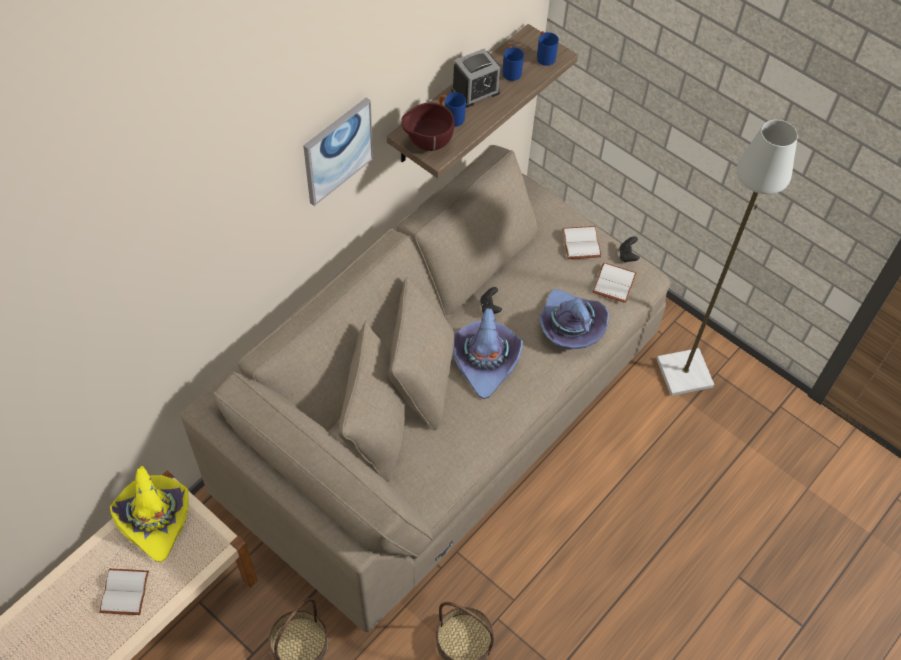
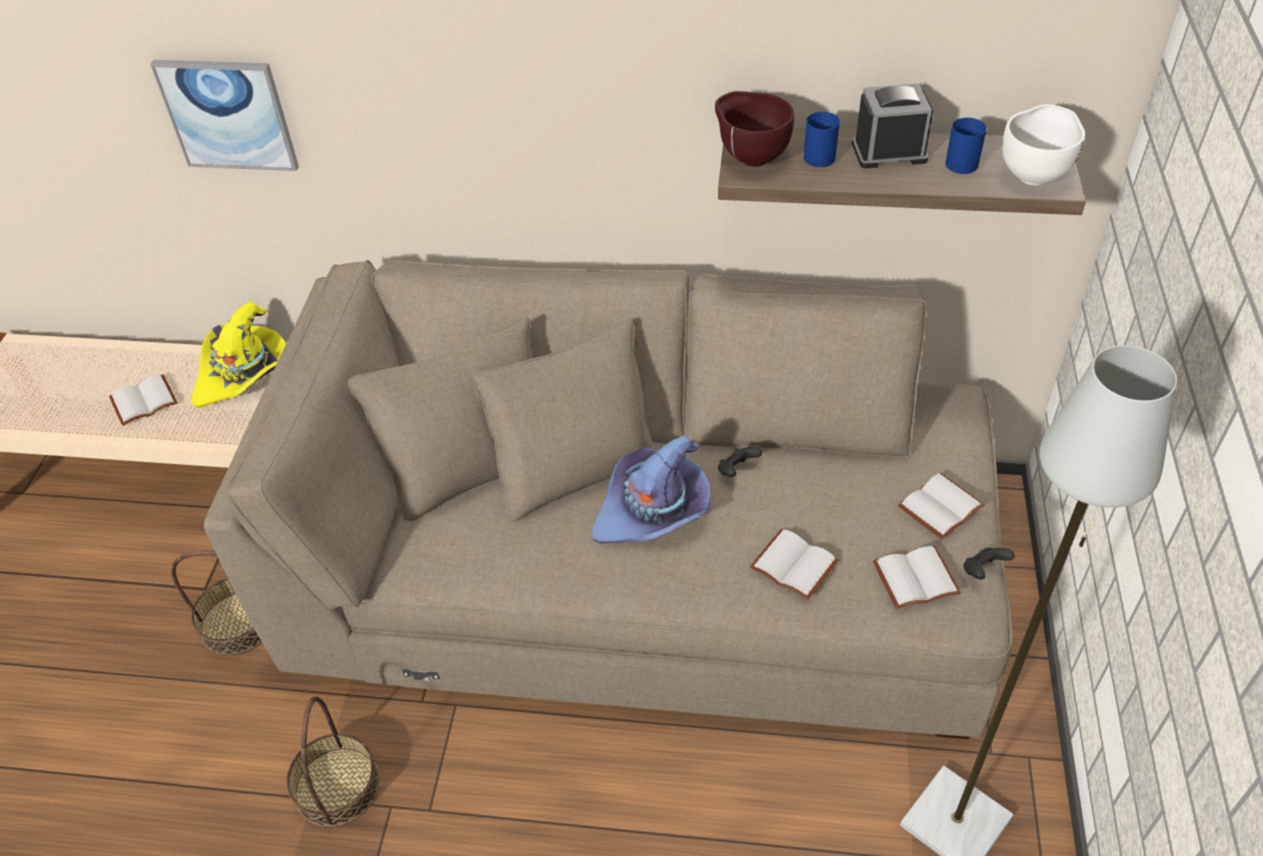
camera: 60 degrees right, 10 degrees down
picture [303,98,373,206] -> picture moved to [150,60,299,171]
alarm clock [451,49,500,108] -> alarm clock turned 150 degrees clockwise [852,83,933,169]
blue mug [537,31,559,66] -> white bowl [1002,104,1085,186]
purple hat [539,289,609,349] -> white book [750,529,839,600]

